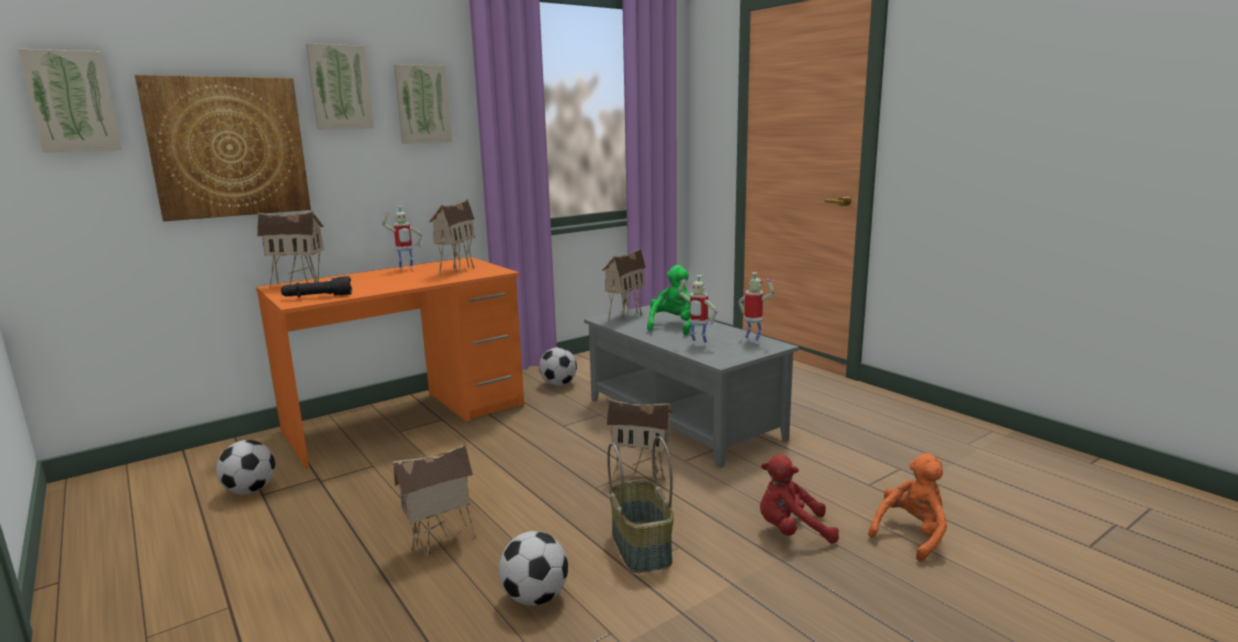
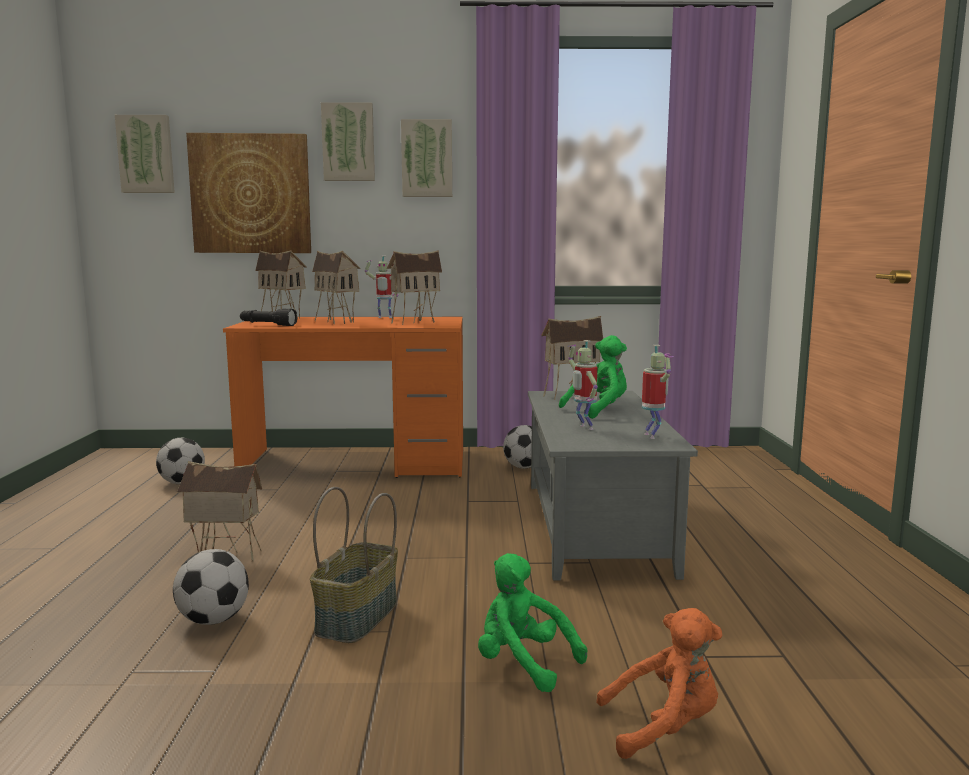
camera: 35 degrees right, 5 degrees down
toy house [607,399,674,480] -> toy house moved to [312,251,361,324]
red plush toy [760,454,839,543] -> green plush toy [478,553,587,692]

